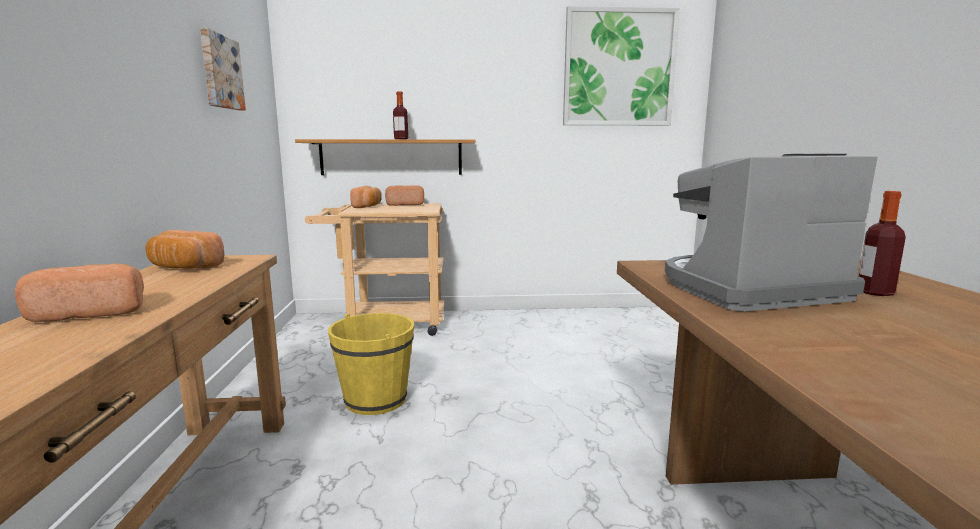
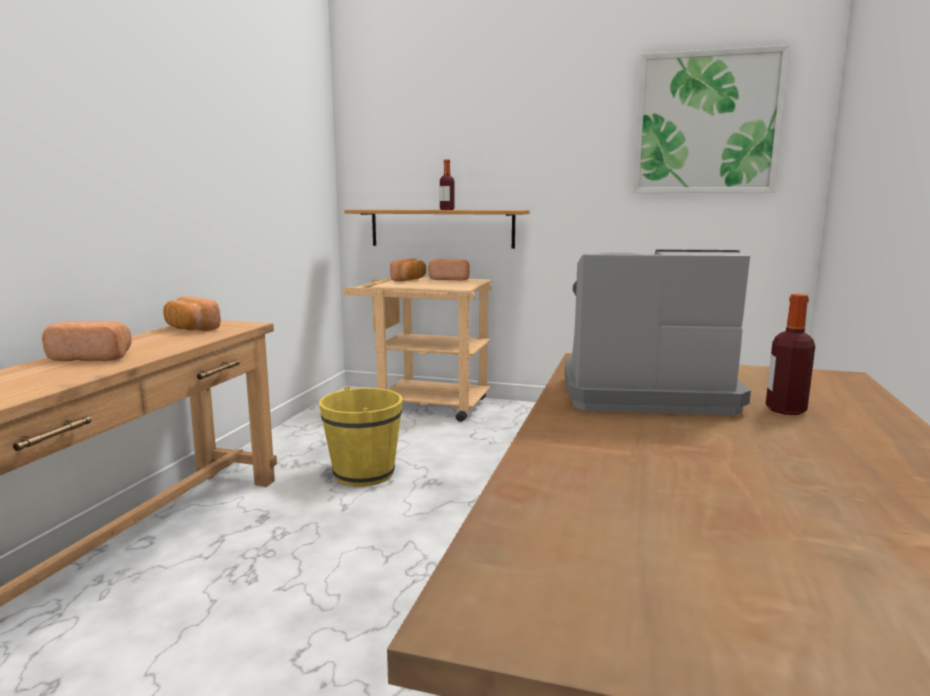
camera: 20 degrees right, 0 degrees up
picture [200,28,246,110] -> none

